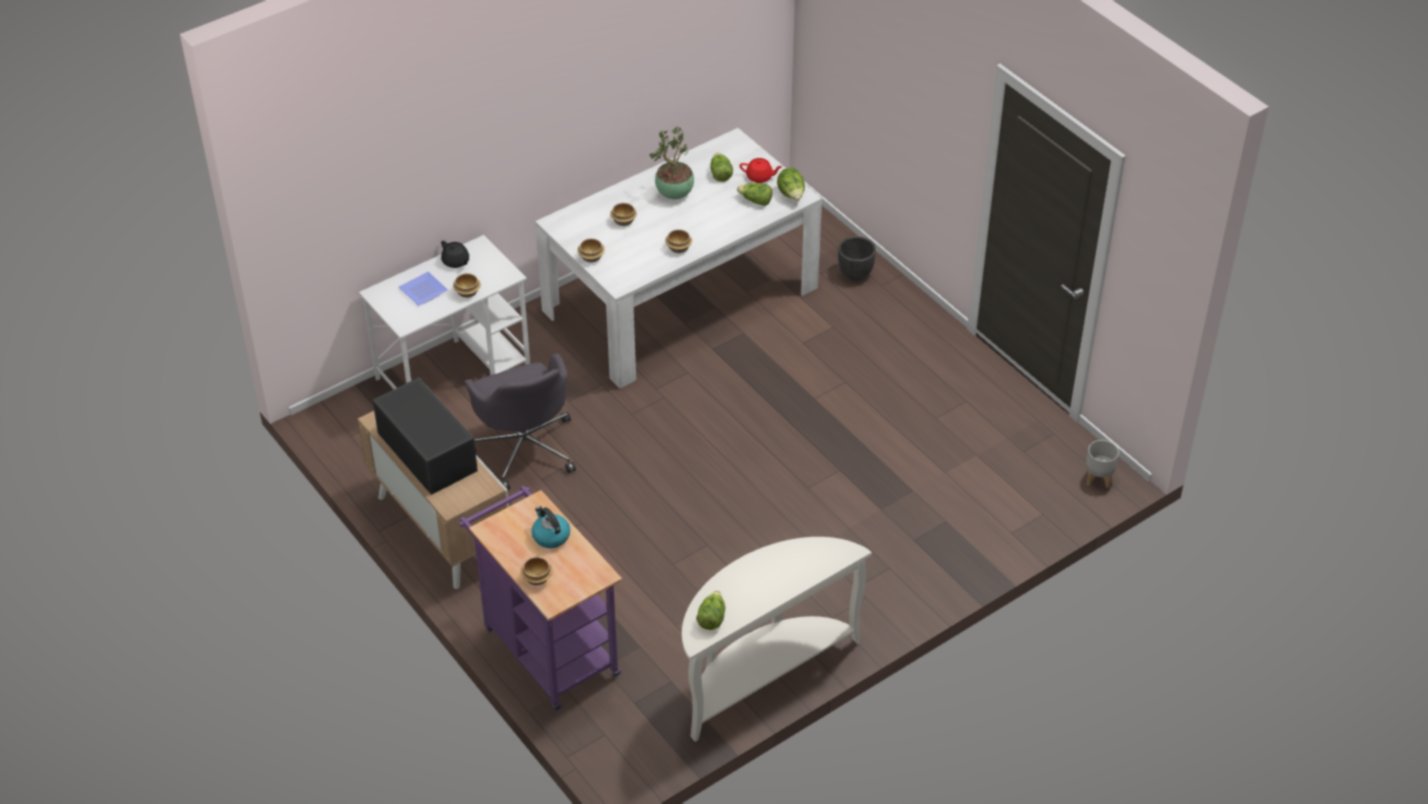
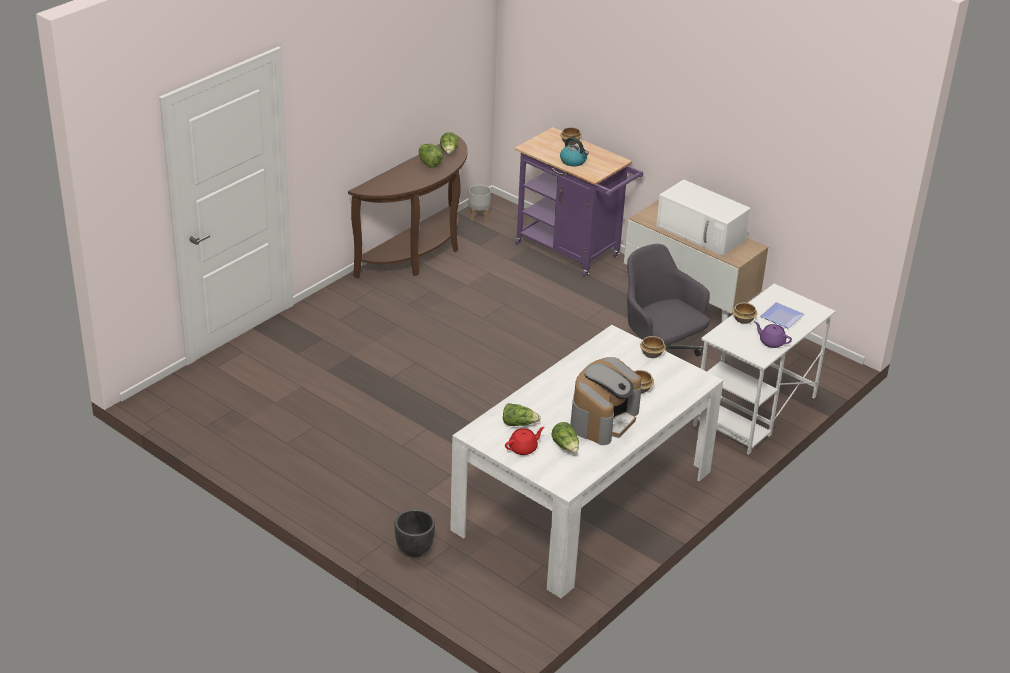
camera: 165 degrees right, 10 degrees down
black microwave [373,378,478,495] -> white microwave [656,179,751,256]
black teapot [441,241,469,268] -> purple teapot [755,322,792,348]
potted plant [649,126,694,199] -> coffee machine [570,357,642,445]
bowl [665,229,692,253] -> none
white console table [682,537,872,742] -> brown console table [348,135,468,278]
red teapot [740,158,782,183] -> red teapot turned 150 degrees clockwise [505,427,545,455]
lettuce [777,167,805,200] -> lettuce moved to [419,144,443,168]
grey planter [1086,440,1119,488] -> grey planter moved to [469,185,491,221]

